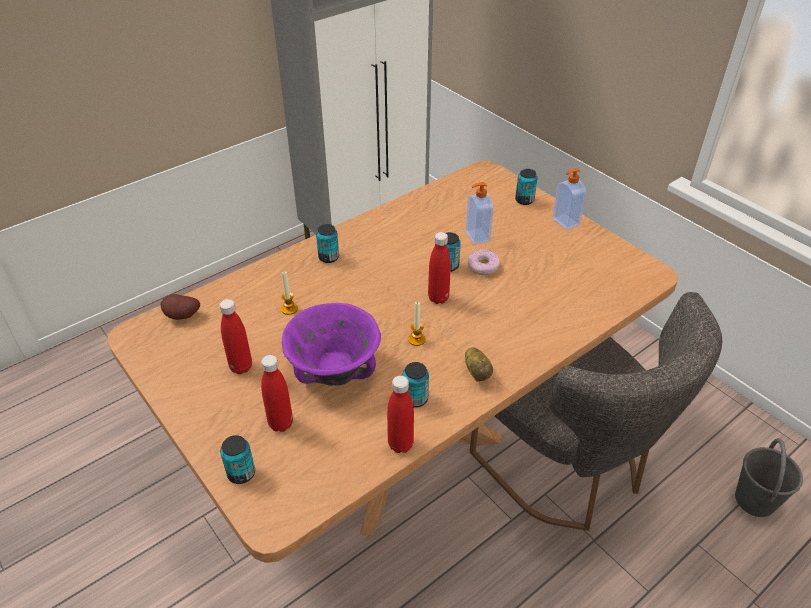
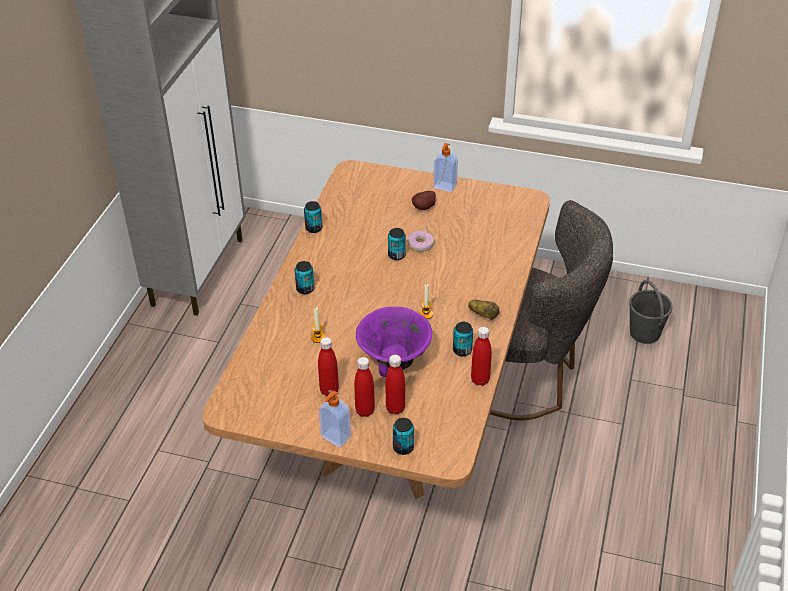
camera: 35 degrees left, 0 degrees up
potato [161,294,200,320] -> potato moved to [412,191,436,210]
red bottle [428,232,451,304] -> red bottle moved to [354,357,375,417]
soap dispenser [466,182,493,245] -> soap dispenser moved to [319,390,351,448]
can [515,169,537,205] -> can moved to [304,201,322,233]

